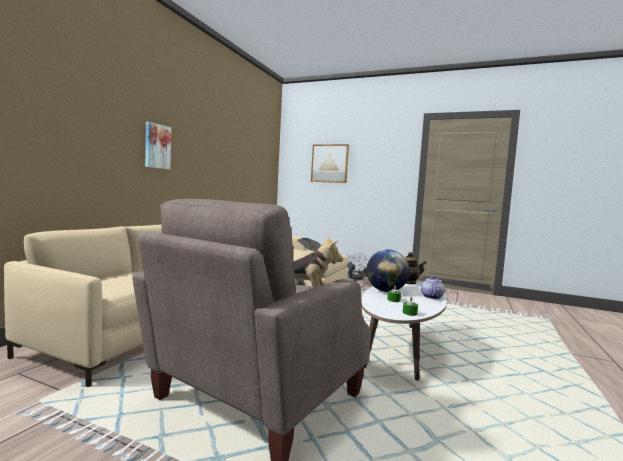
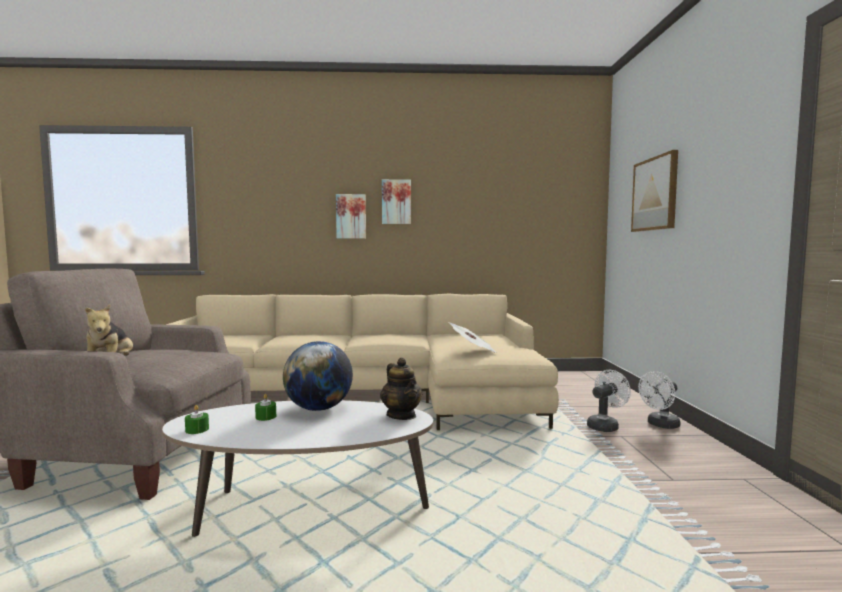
camera: 65 degrees right, 0 degrees up
teapot [421,276,445,299] -> none
none -> picture [382,179,411,224]

